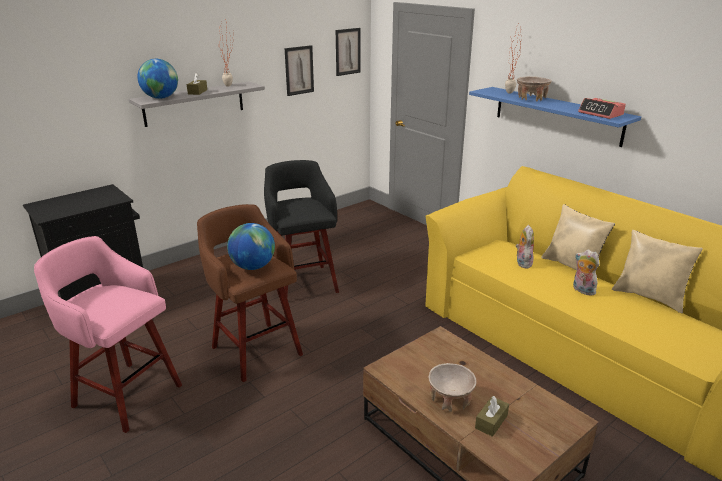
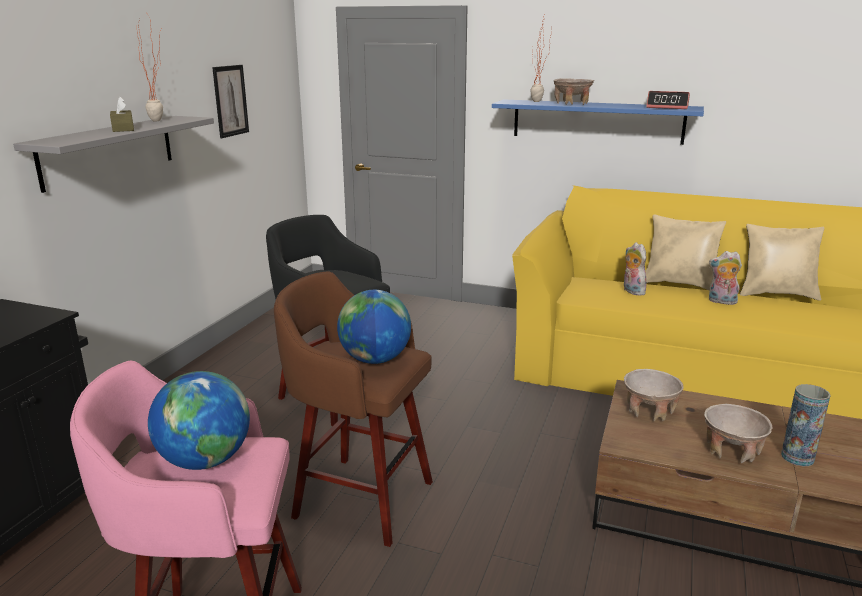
camera: 30 degrees left, 5 degrees down
globe [137,59,178,99] -> globe moved to [148,371,250,470]
picture [336,28,361,76] -> none
brown tissue box [475,396,509,437] -> vase [781,384,831,466]
none -> beige bowl [624,369,684,421]

